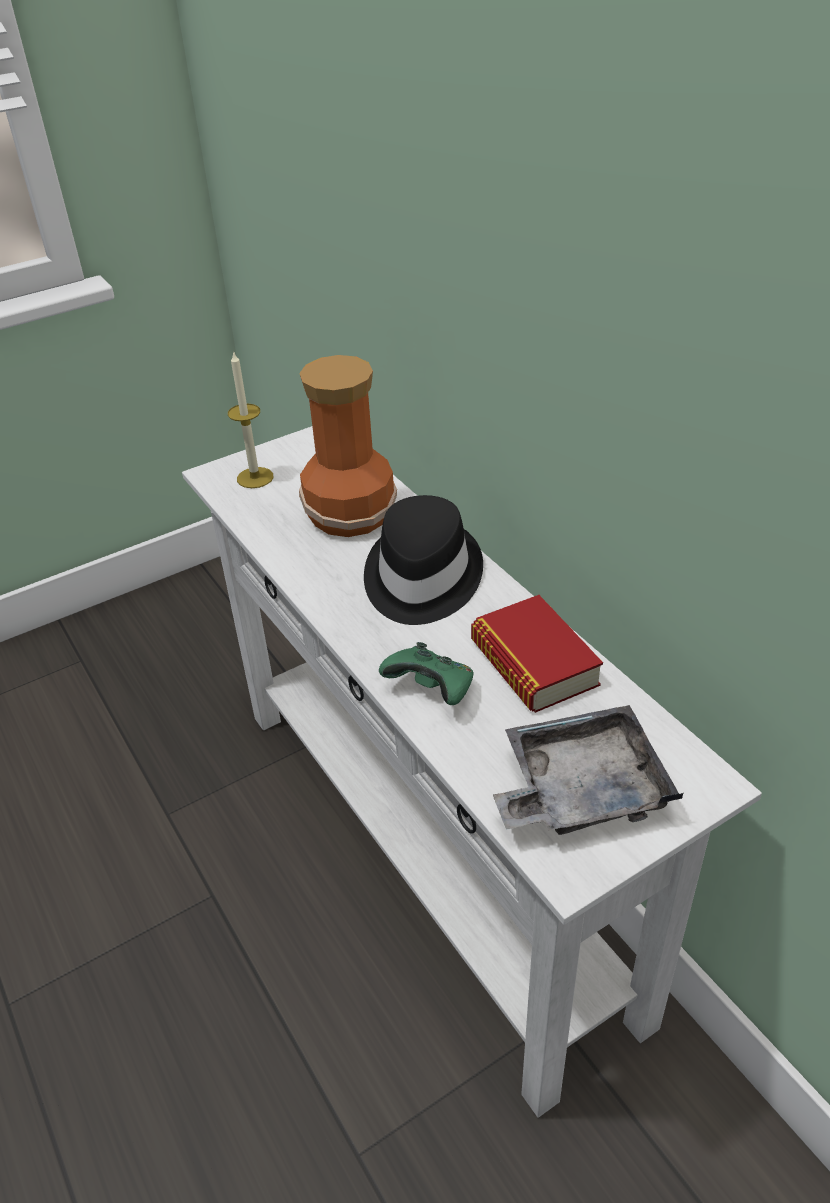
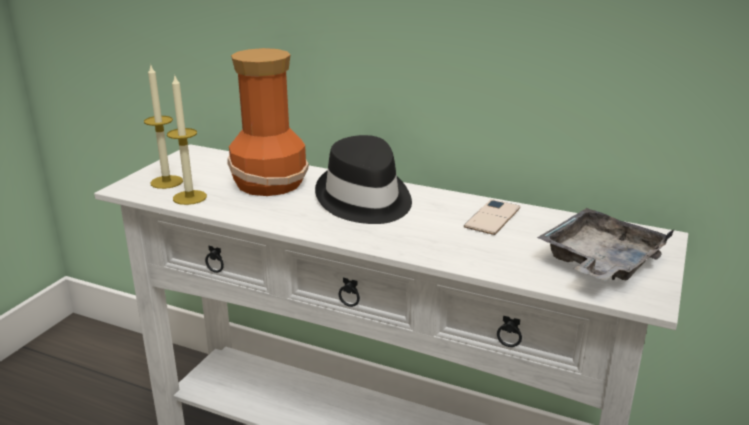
camera: 35 degrees left, 15 degrees down
green game controller [379,642,474,705] -> none
book [471,595,603,713] -> phone [464,199,520,235]
none -> candle [167,76,207,205]

